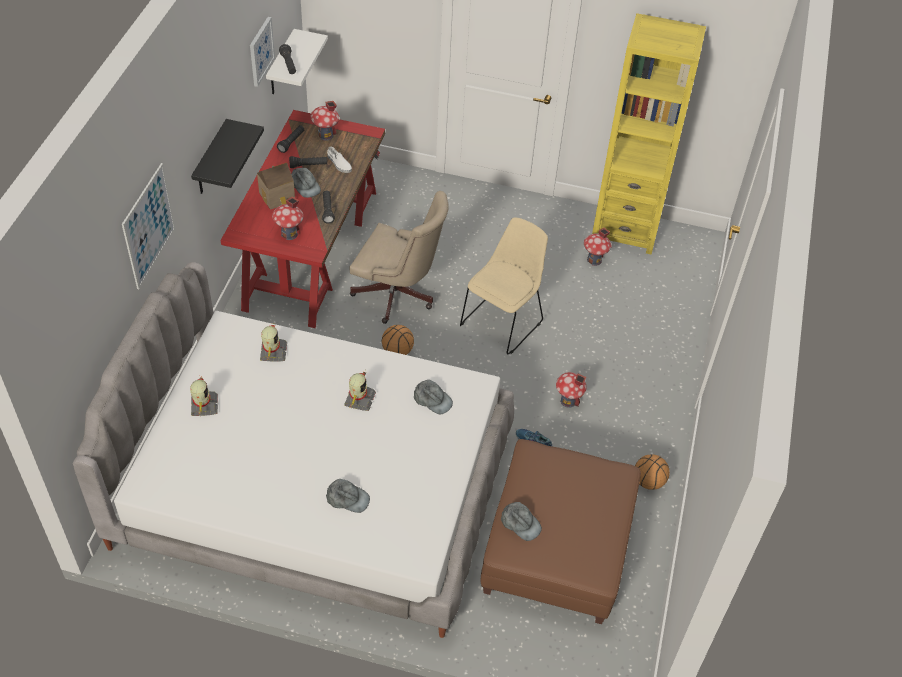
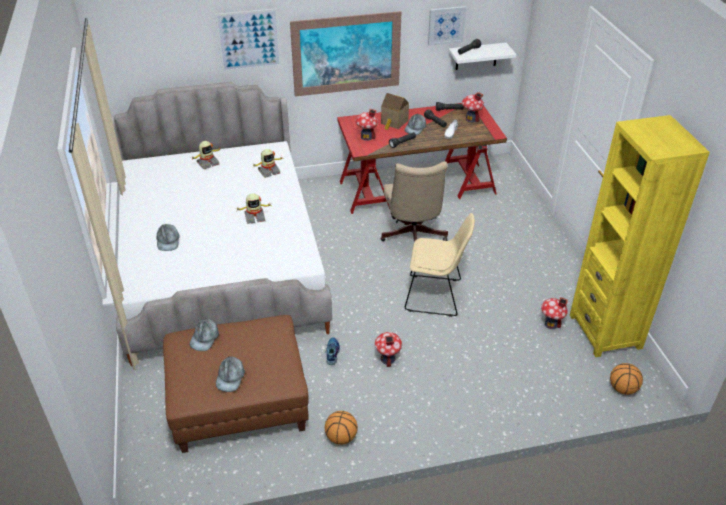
camera: 65 degrees right, 10 degrees down
black shelf [191,119,264,194] -> picture [290,11,401,97]
basketball [382,325,414,355] -> basketball moved to [610,363,643,395]
grey cap [414,380,453,414] -> grey cap moved to [216,356,245,392]

